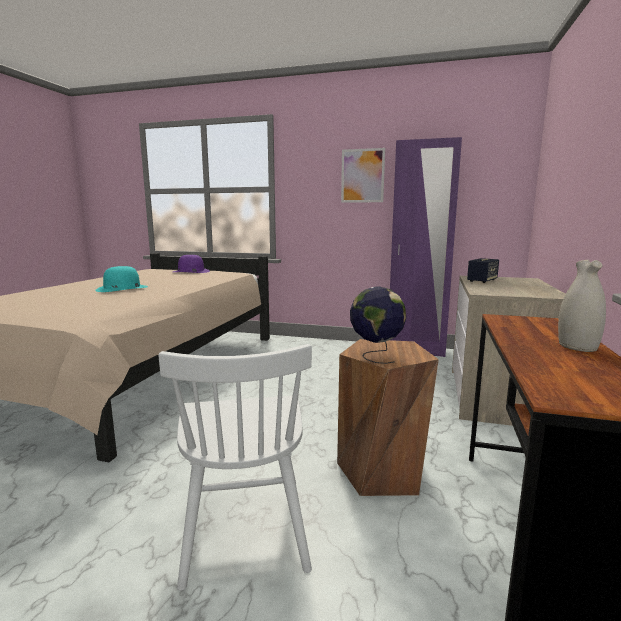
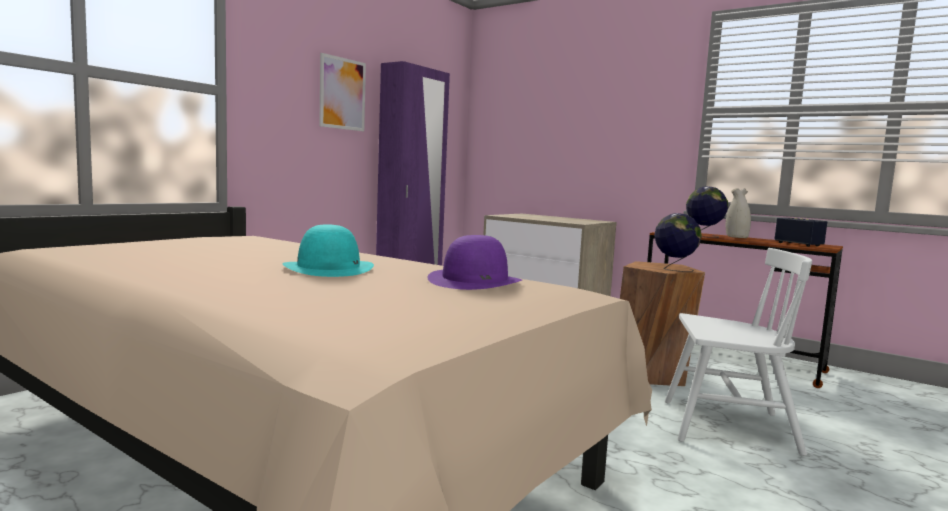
camera: 70 degrees left, 5 degrees down
purple hat [173,255,210,273] -> purple hat moved to [427,235,522,290]
speaker [467,258,499,283] -> speaker moved to [774,218,827,247]
none -> globe [686,186,728,238]

